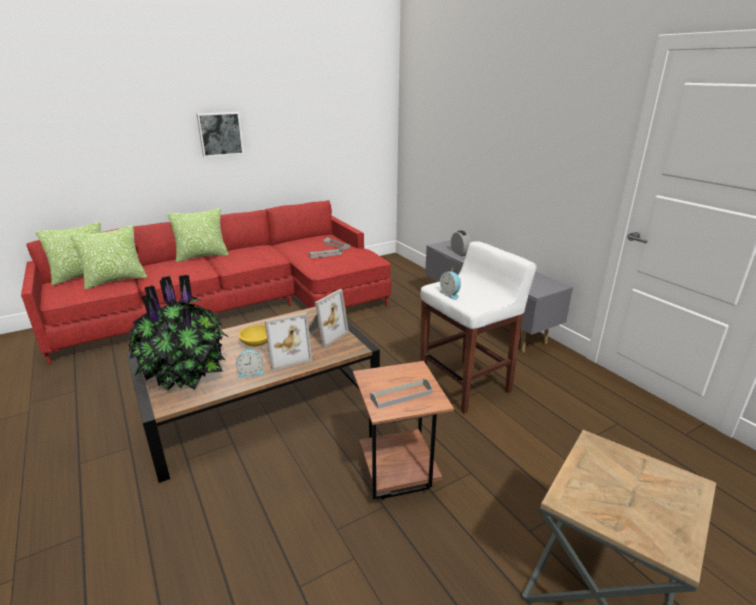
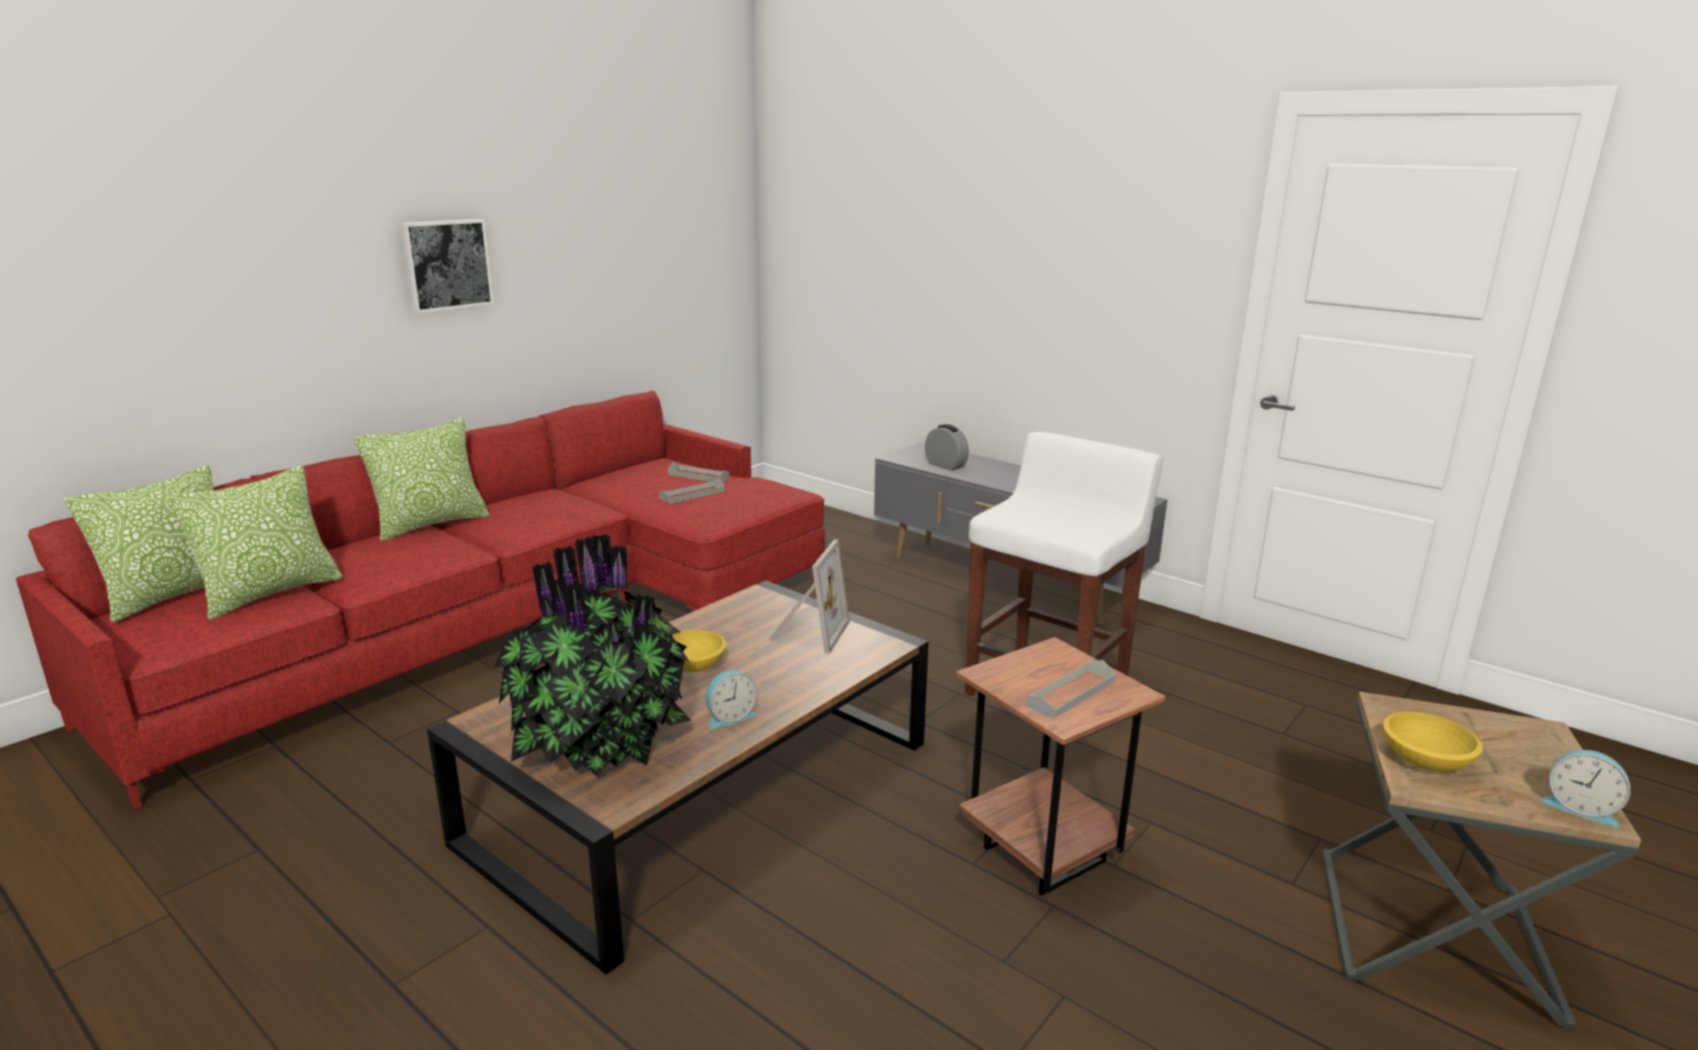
camera: 20 degrees left, 5 degrees down
picture frame [265,312,312,371] -> none
alarm clock [439,272,461,300] -> alarm clock moved to [1540,750,1630,827]
none -> yellow bowl [1383,712,1483,772]

